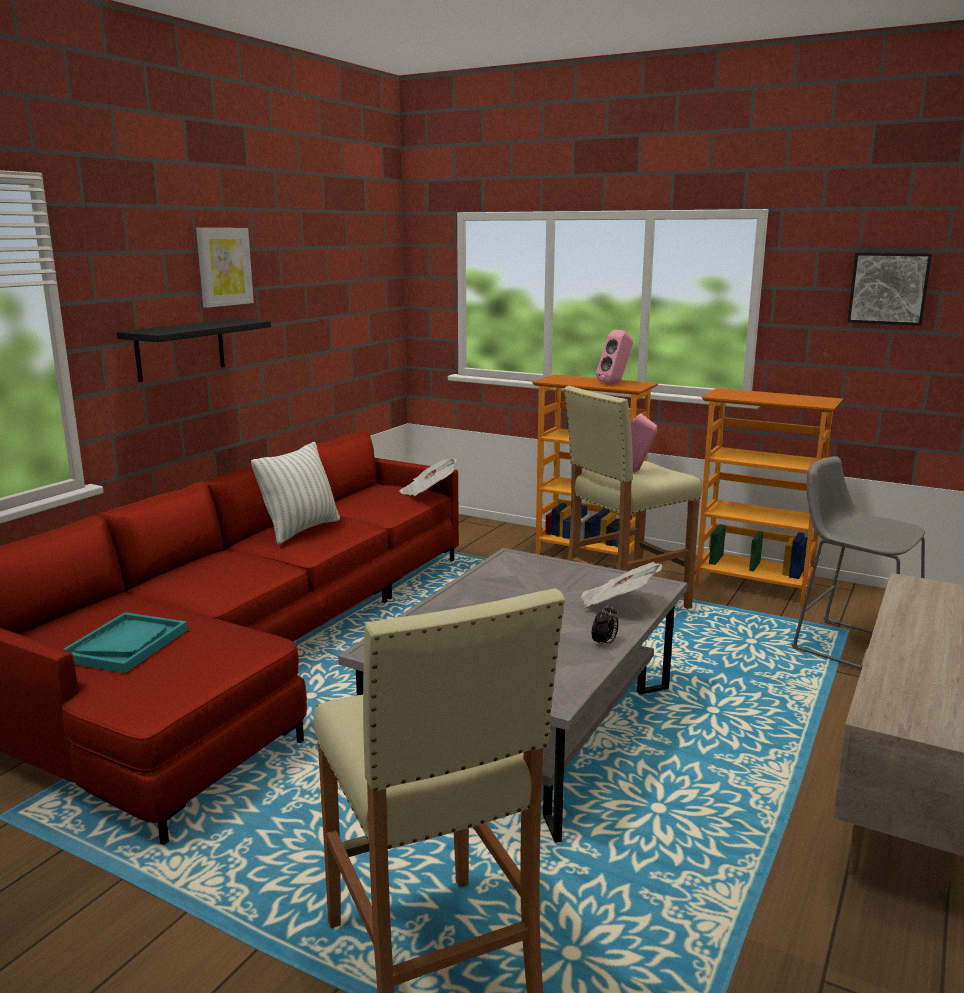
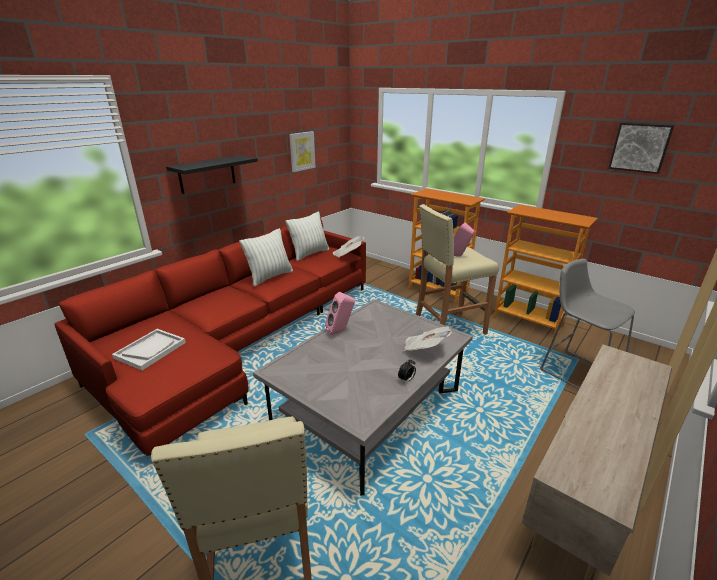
camera: 10 degrees right, 10 degrees up
turquoise tray [64,612,188,673] -> white tray [112,329,186,370]
picture [196,228,254,308] -> picture moved to [289,131,315,172]
pink speaker [596,330,633,384] -> pink speaker moved to [325,292,355,335]
none -> pillow [286,211,329,261]

